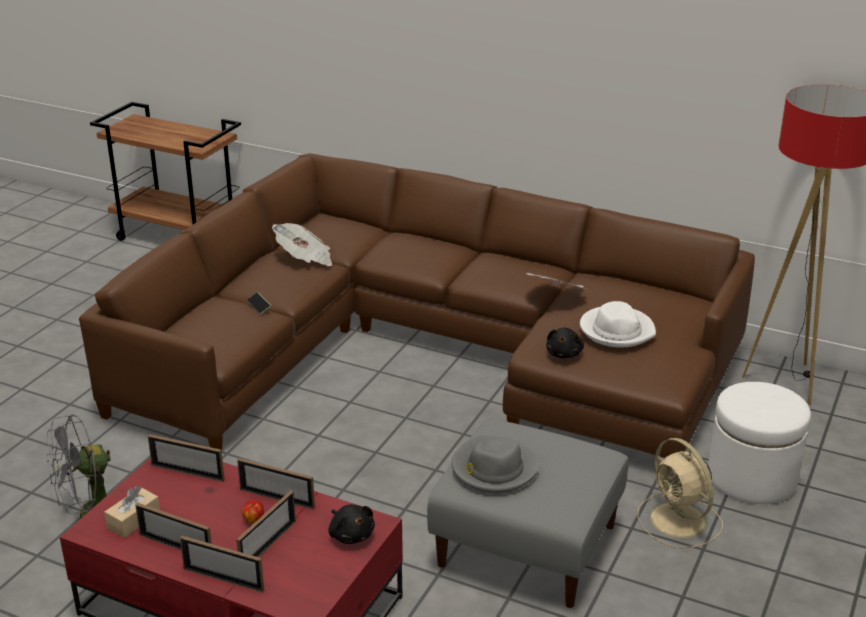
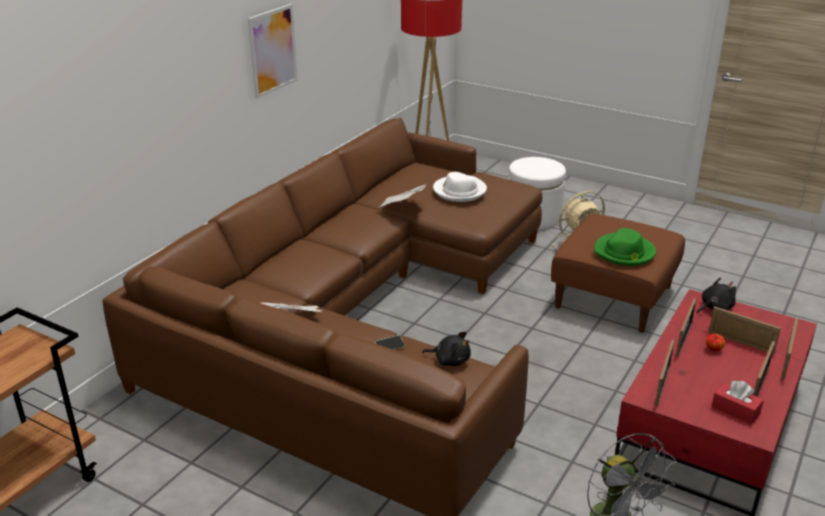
camera: 85 degrees left, 0 degrees up
beige tissue box [104,486,160,538] -> red tissue box [711,381,764,424]
grey ottoman [427,419,628,608] -> brown ottoman [551,214,685,333]
grey hat [452,435,539,493] -> green hat [594,228,656,266]
black plush toy [546,328,584,358] -> black plush toy moved to [422,331,471,366]
none -> picture [248,4,298,99]

